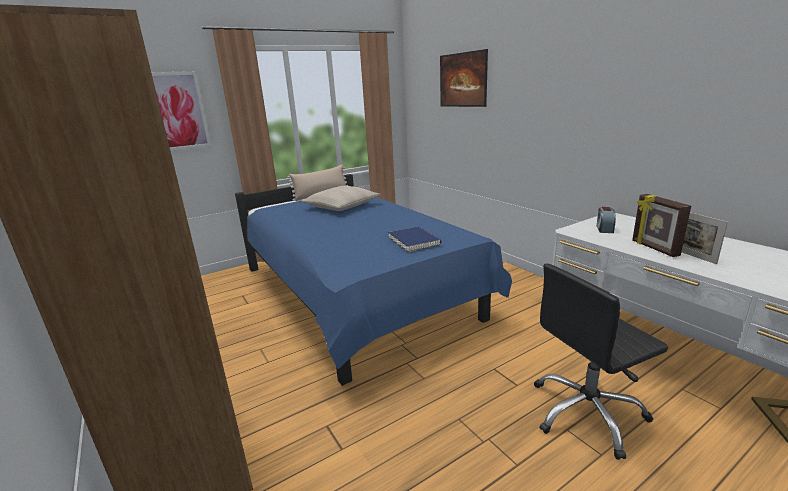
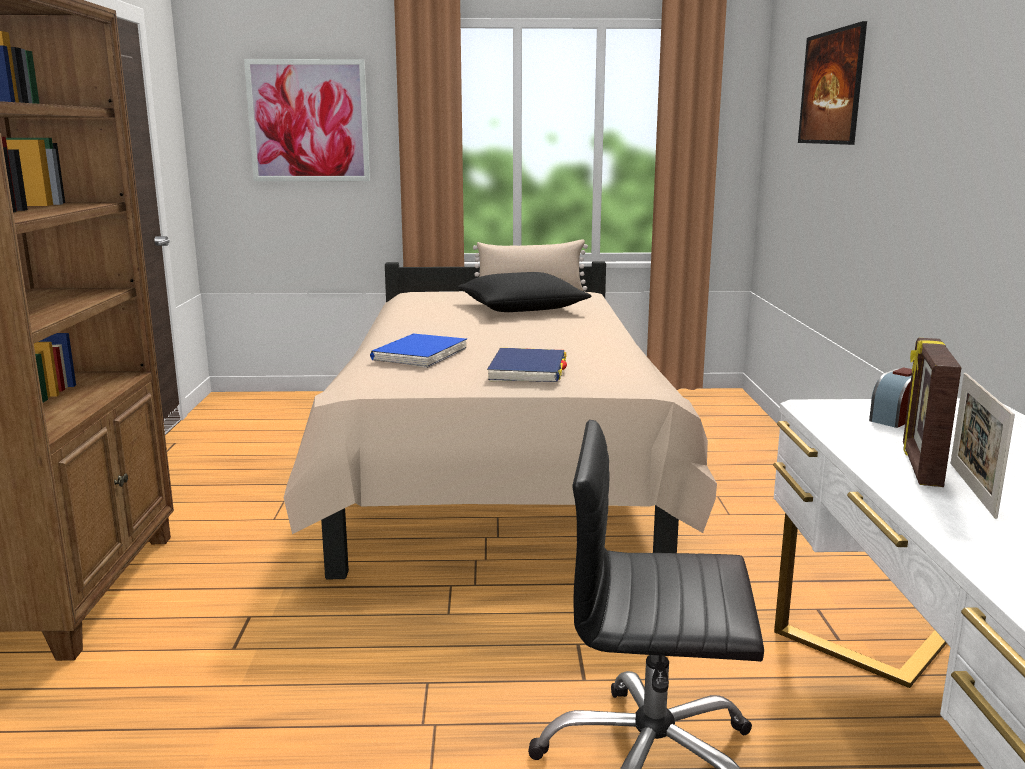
camera: 30 degrees right, 5 degrees down
blue bed [235,174,512,386] -> beige bed [284,261,717,579]
beige pillow [301,186,381,211] -> black pillow [458,272,591,312]
none -> blue book [370,334,467,368]

